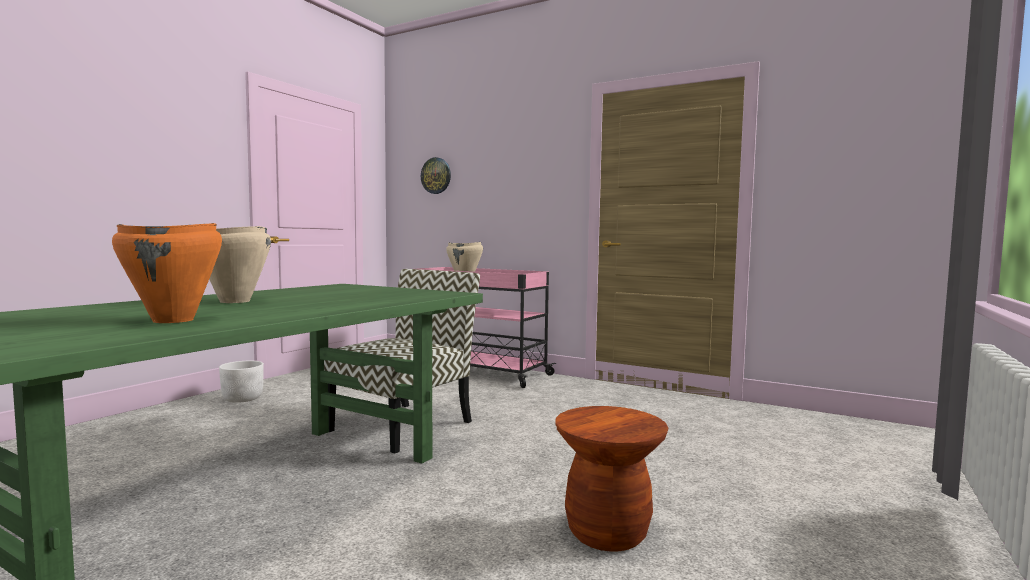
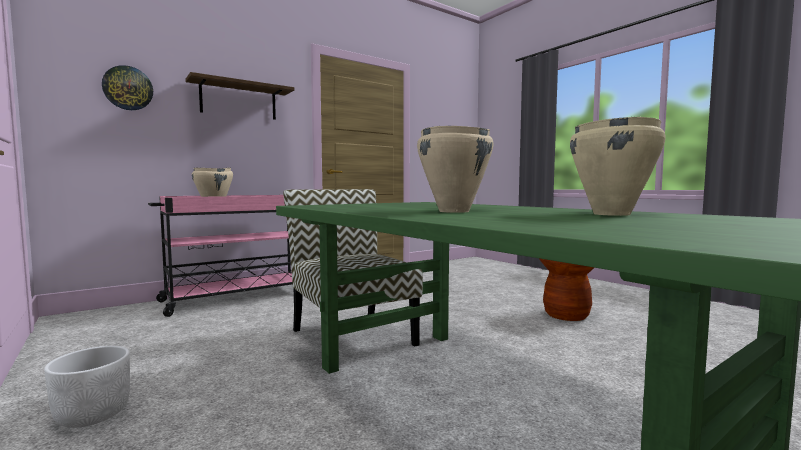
camera: 65 degrees left, 0 degrees up
orange cooking pot [112,223,222,323] -> beige cooking pot [570,117,666,216]
none -> shelf [186,72,294,120]

